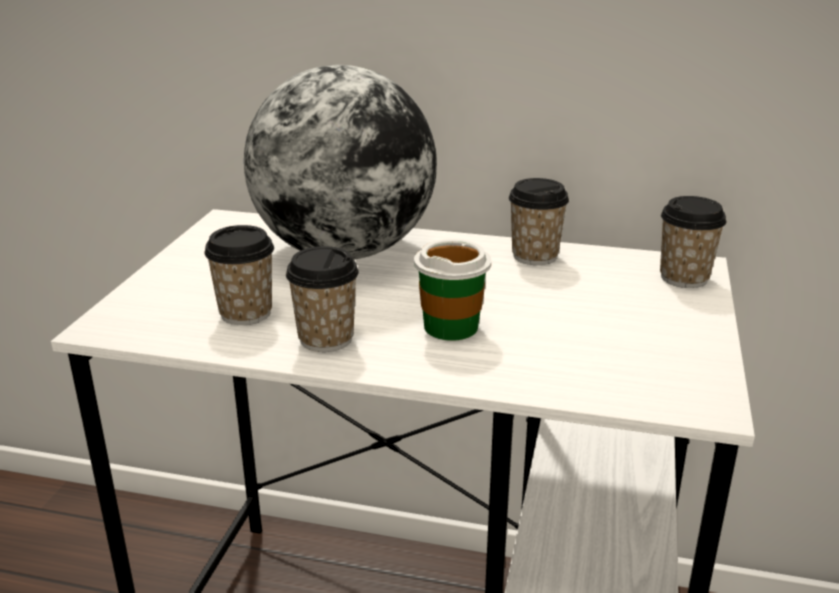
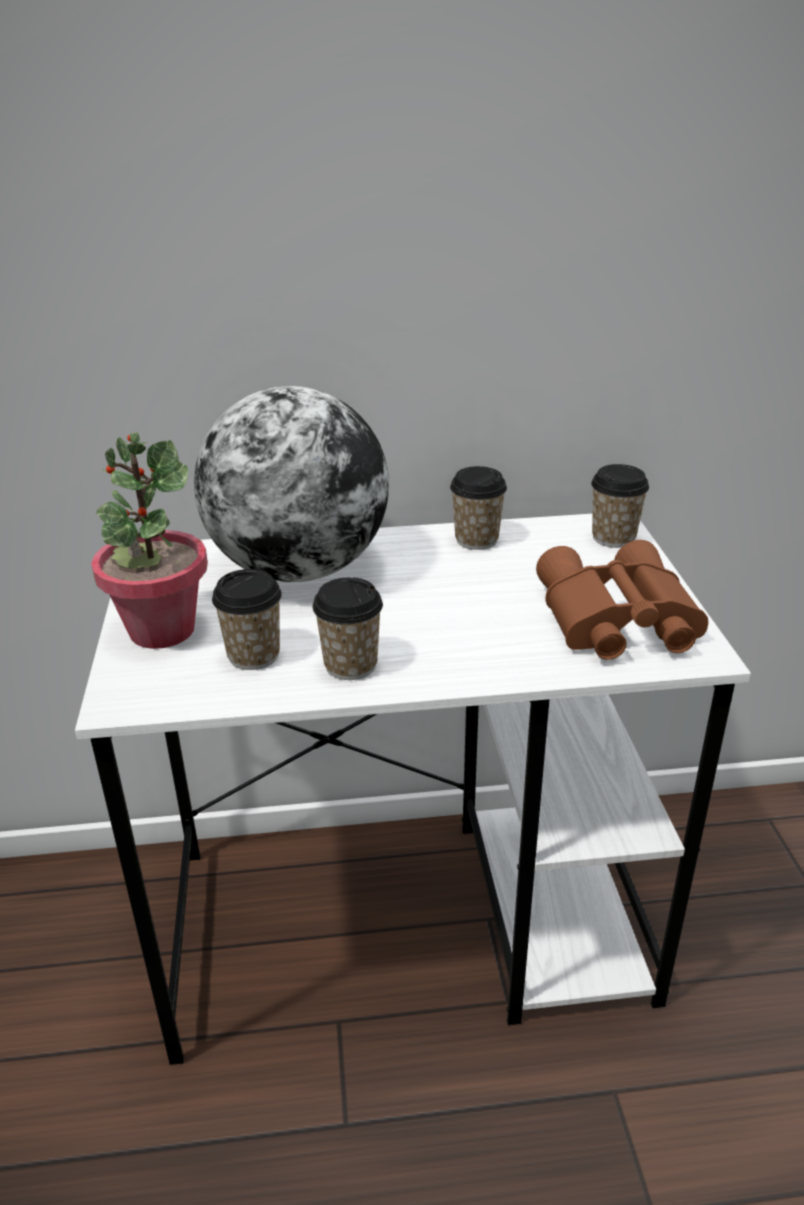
camera: 20 degrees left, 5 degrees up
cup [414,239,492,341] -> none
none -> potted plant [91,432,208,649]
none -> brown binoculars [536,540,708,660]

